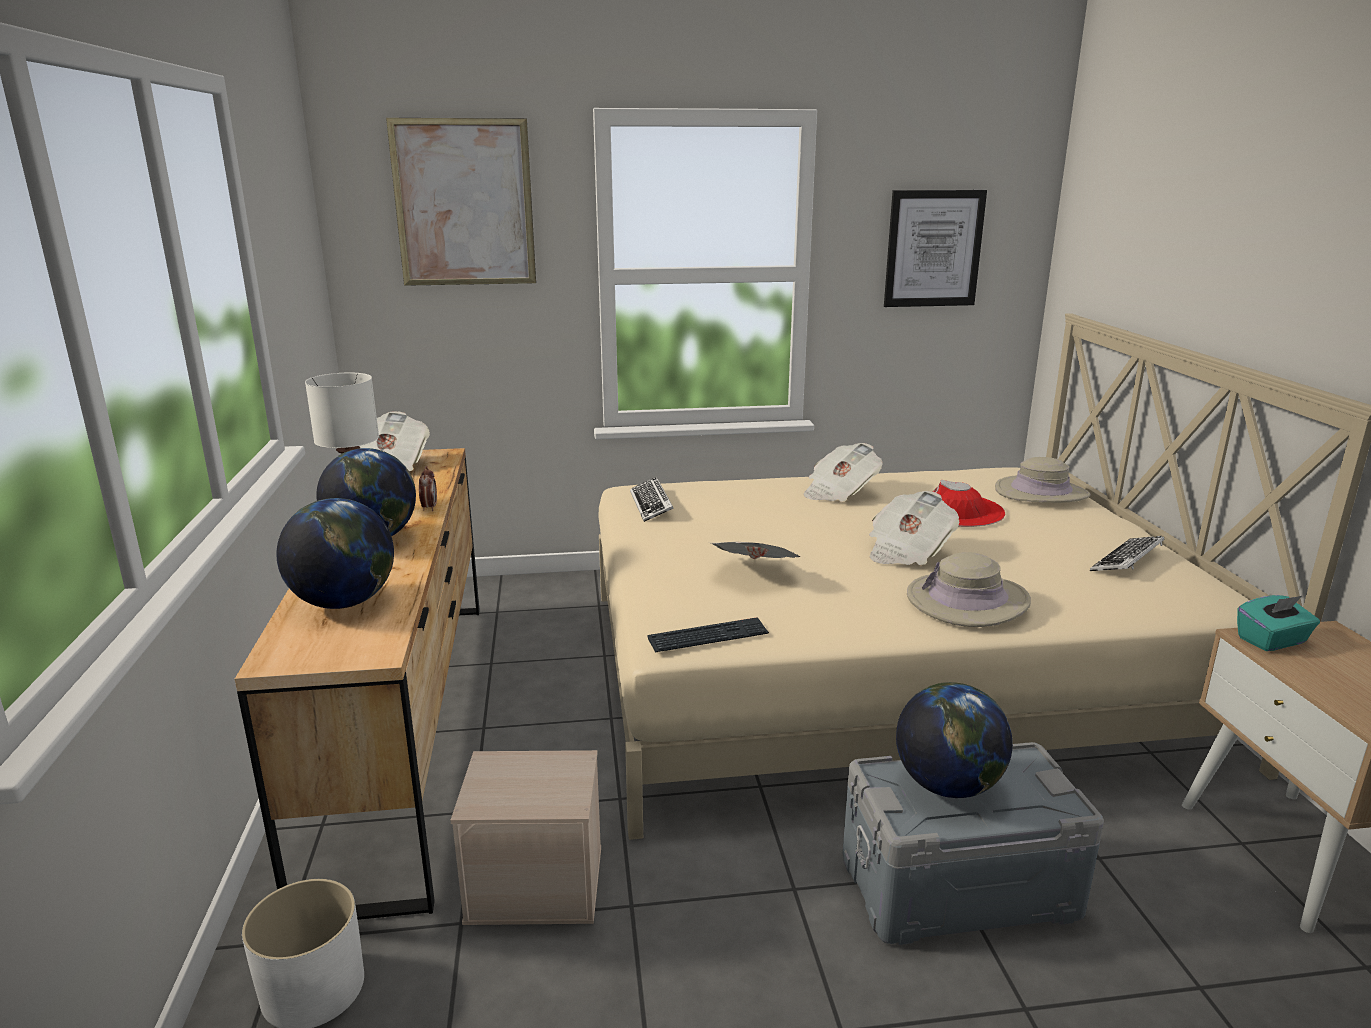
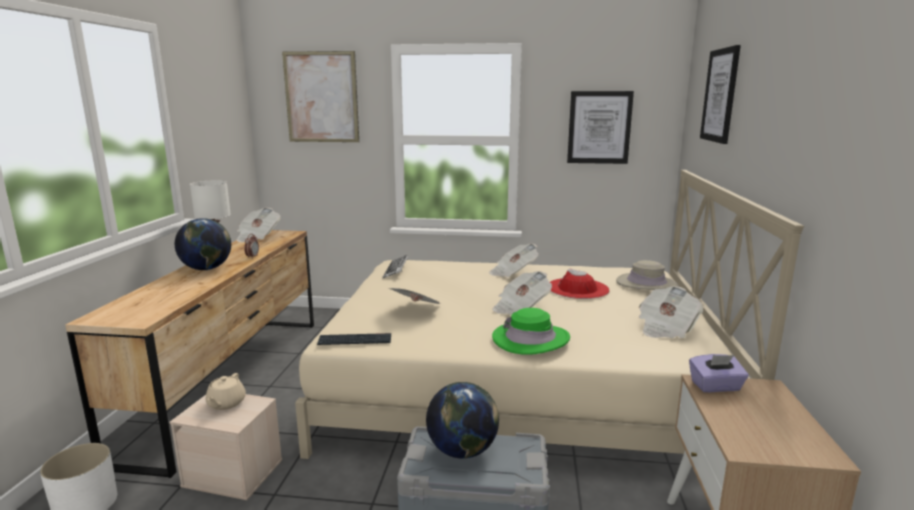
camera: 15 degrees right, 5 degrees down
globe [276,498,394,609] -> none
beige hat [907,552,1031,627] -> green hat [492,308,570,355]
keyboard [1090,536,1165,571] -> newspaper [639,286,704,338]
turquoise tissue box [1237,595,1320,651] -> purple tissue box [689,354,749,392]
none -> beige teapot [205,373,246,410]
none -> picture [700,45,741,144]

